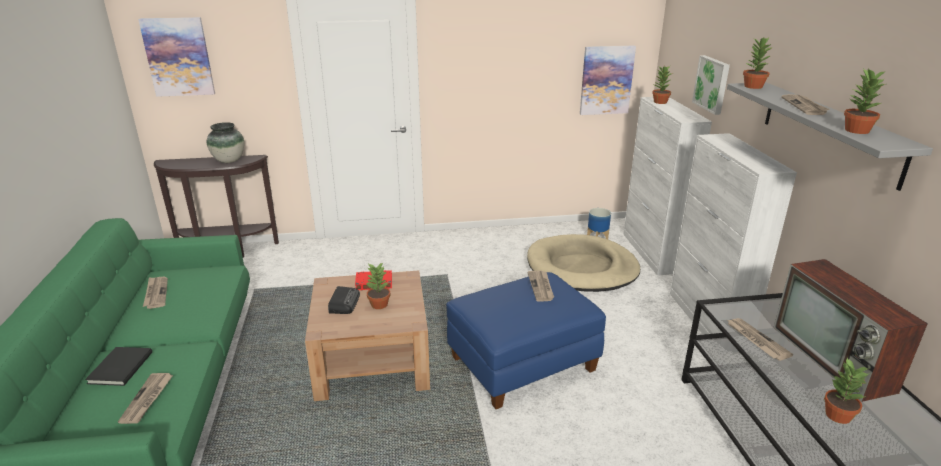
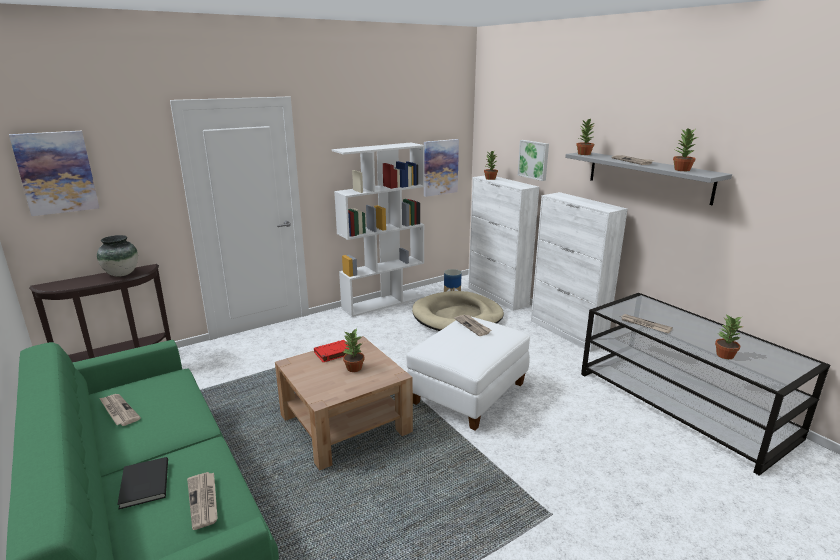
camera: 25 degrees left, 5 degrees down
radio [328,286,360,314] -> none
blue ottoman [446,272,606,409] -> white ottoman [406,317,530,430]
television [773,259,928,402] -> none
none -> white bookcase [332,143,425,317]

